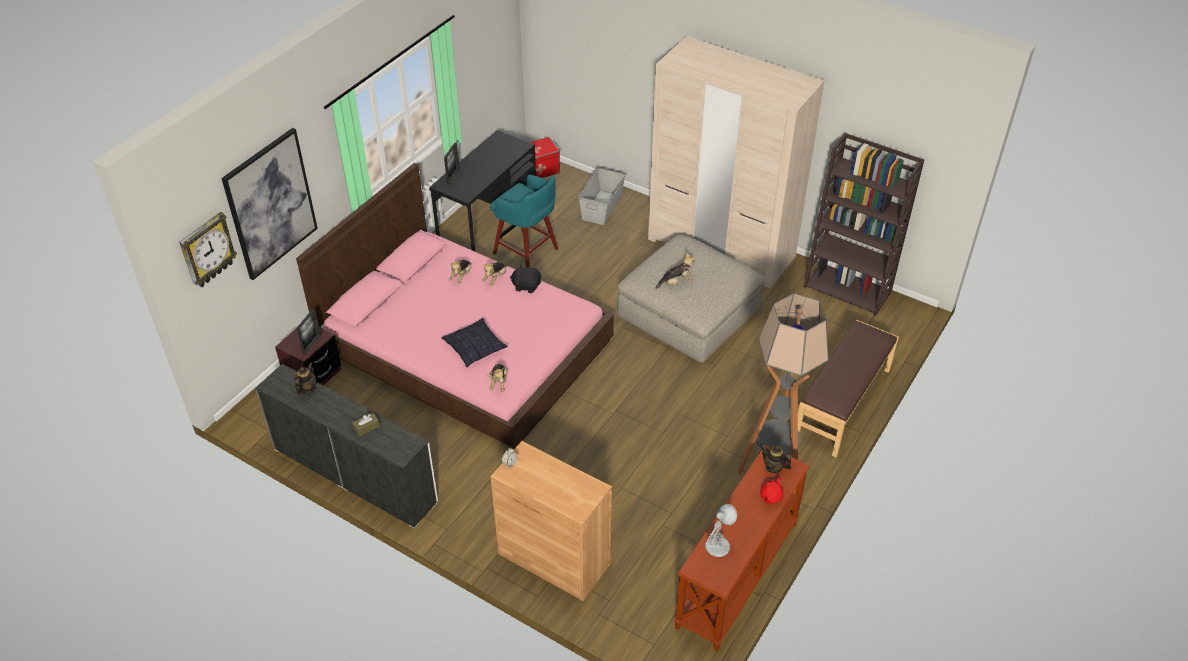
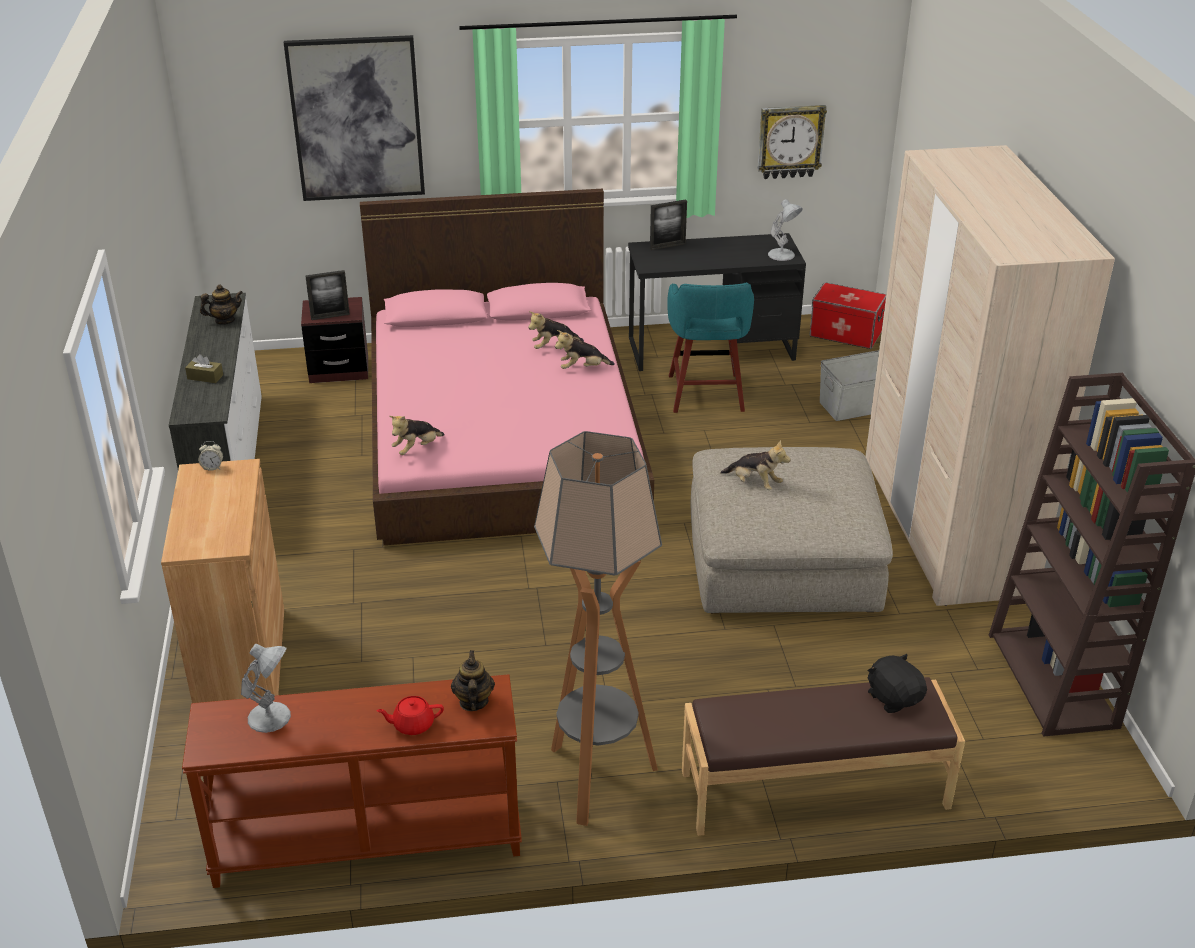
camera: 50 degrees right, 10 degrees down
wall clock [179,212,237,287] -> wall clock moved to [757,105,827,179]
pillow [441,318,508,367] -> none
black plush toy [510,265,541,293] -> black plush toy moved to [868,654,927,713]
none -> white table lamp [768,199,803,261]

